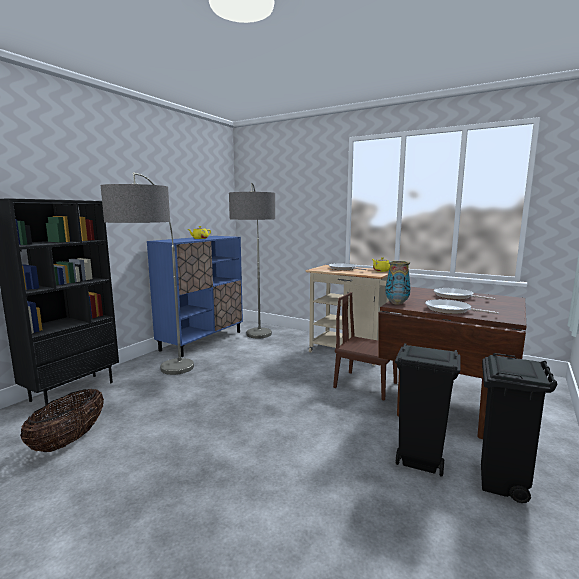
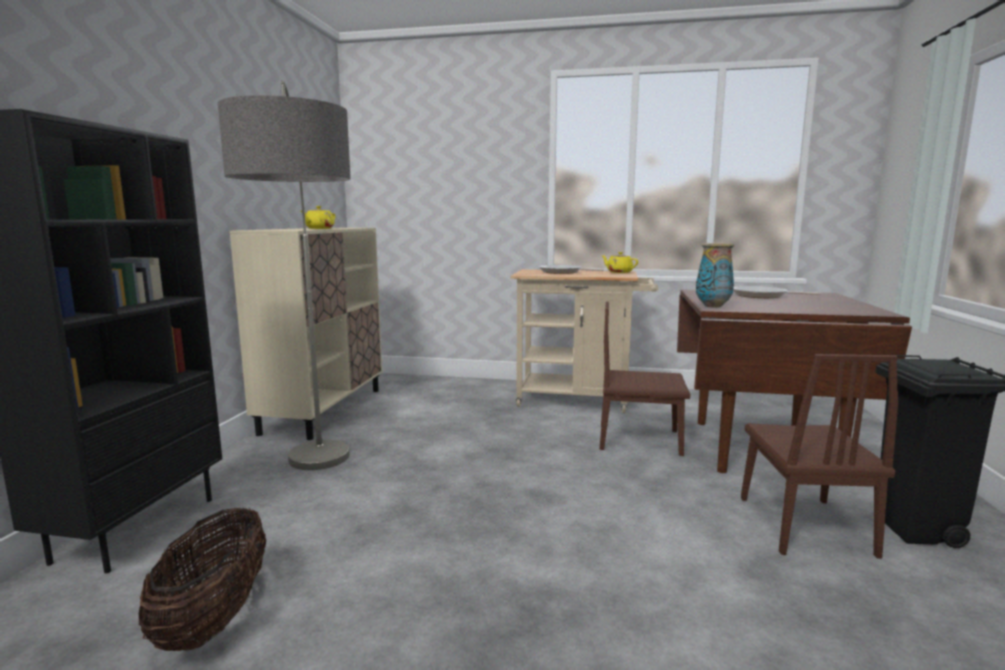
camera: 20 degrees left, 0 degrees up
blue cabinet [147,236,243,357] -> beige cabinet [230,228,382,440]
floor lamp [229,183,275,338] -> none
black trash can [395,343,460,477] -> brown chair [741,354,898,559]
frying pan [425,299,499,314] -> none

